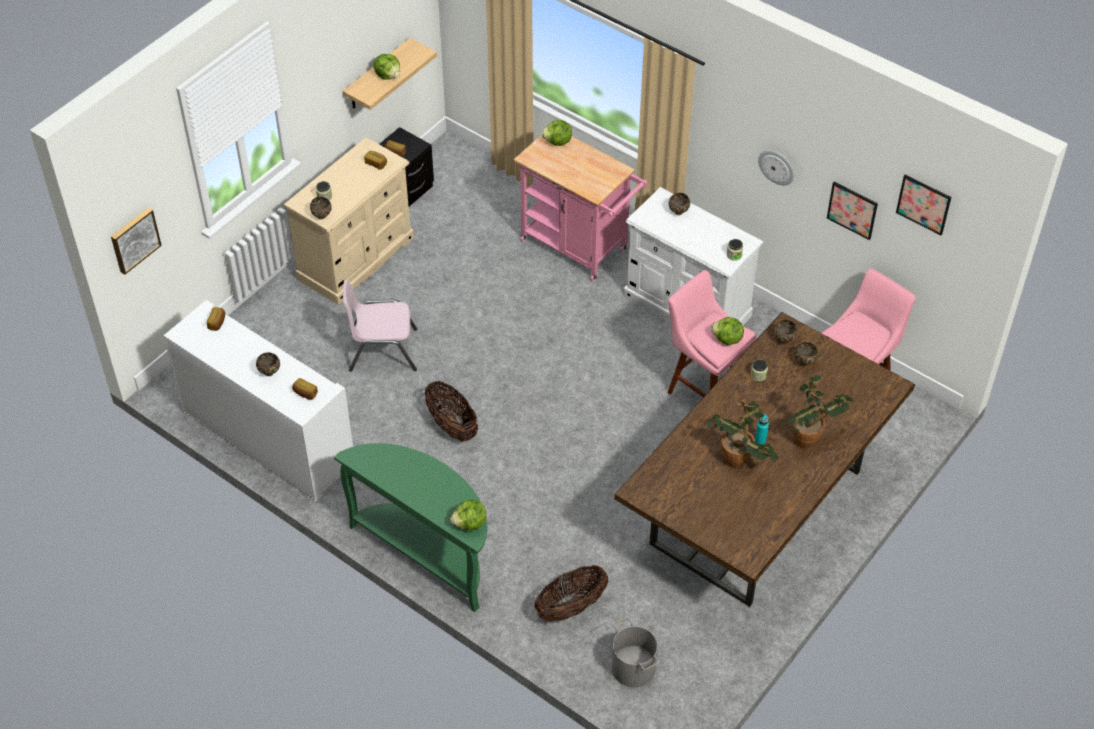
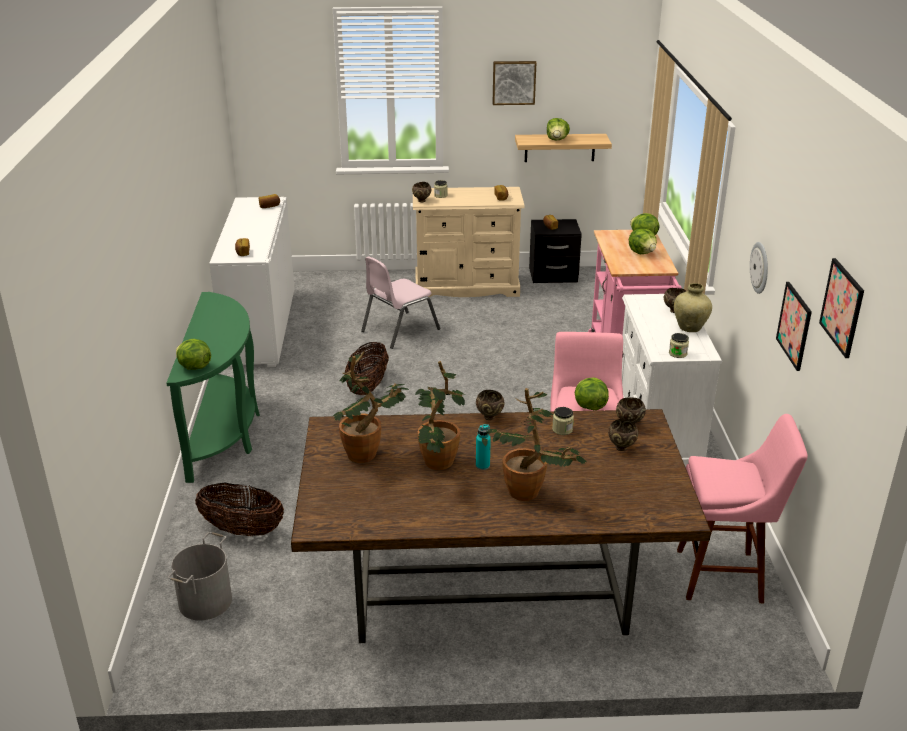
camera: 50 degrees right, 20 degrees down
picture [111,207,161,275] -> picture moved to [493,61,537,105]
brown bowl [256,352,280,376] -> brown bowl moved to [476,390,504,420]
pink chair [343,280,417,372] -> pink chair turned 90 degrees counterclockwise [361,256,440,349]
none -> potted plant [332,351,409,463]
none -> lettuce [629,229,657,254]
none -> beige vase [674,283,712,332]

